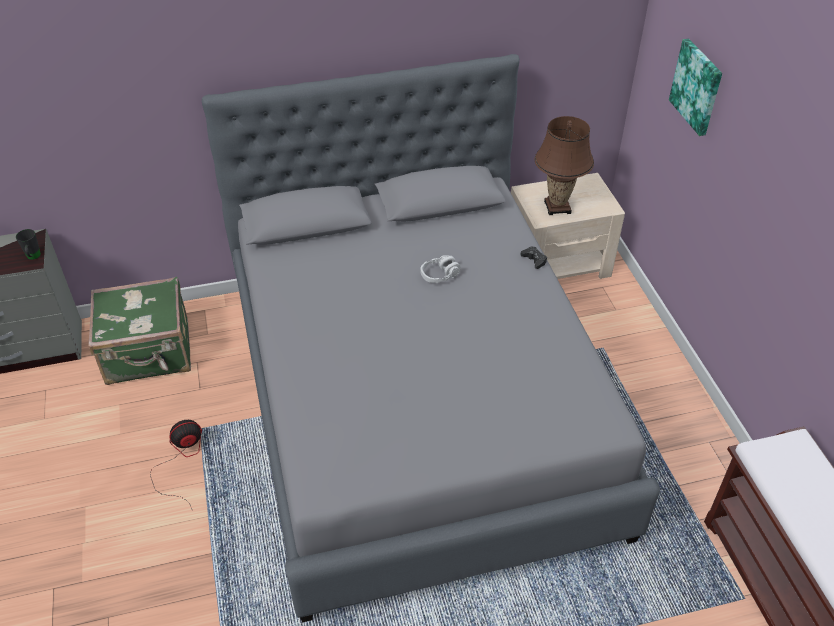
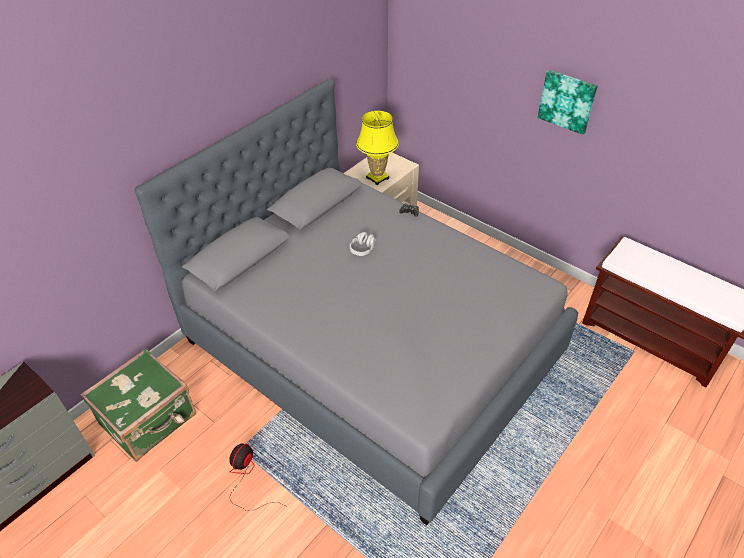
camera: 35 degrees left, 0 degrees up
black mug [16,229,41,260] -> none
brown table lamp [534,116,594,215] -> yellow table lamp [356,111,399,185]
picture [669,39,722,136] -> picture moved to [538,70,598,135]

